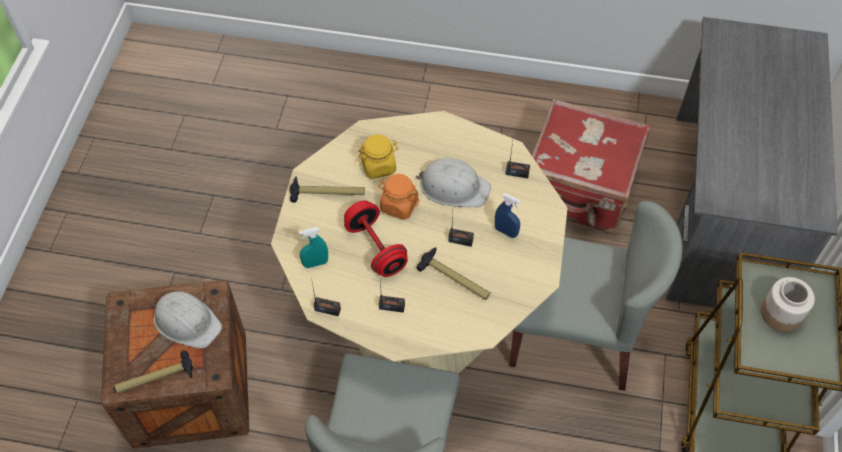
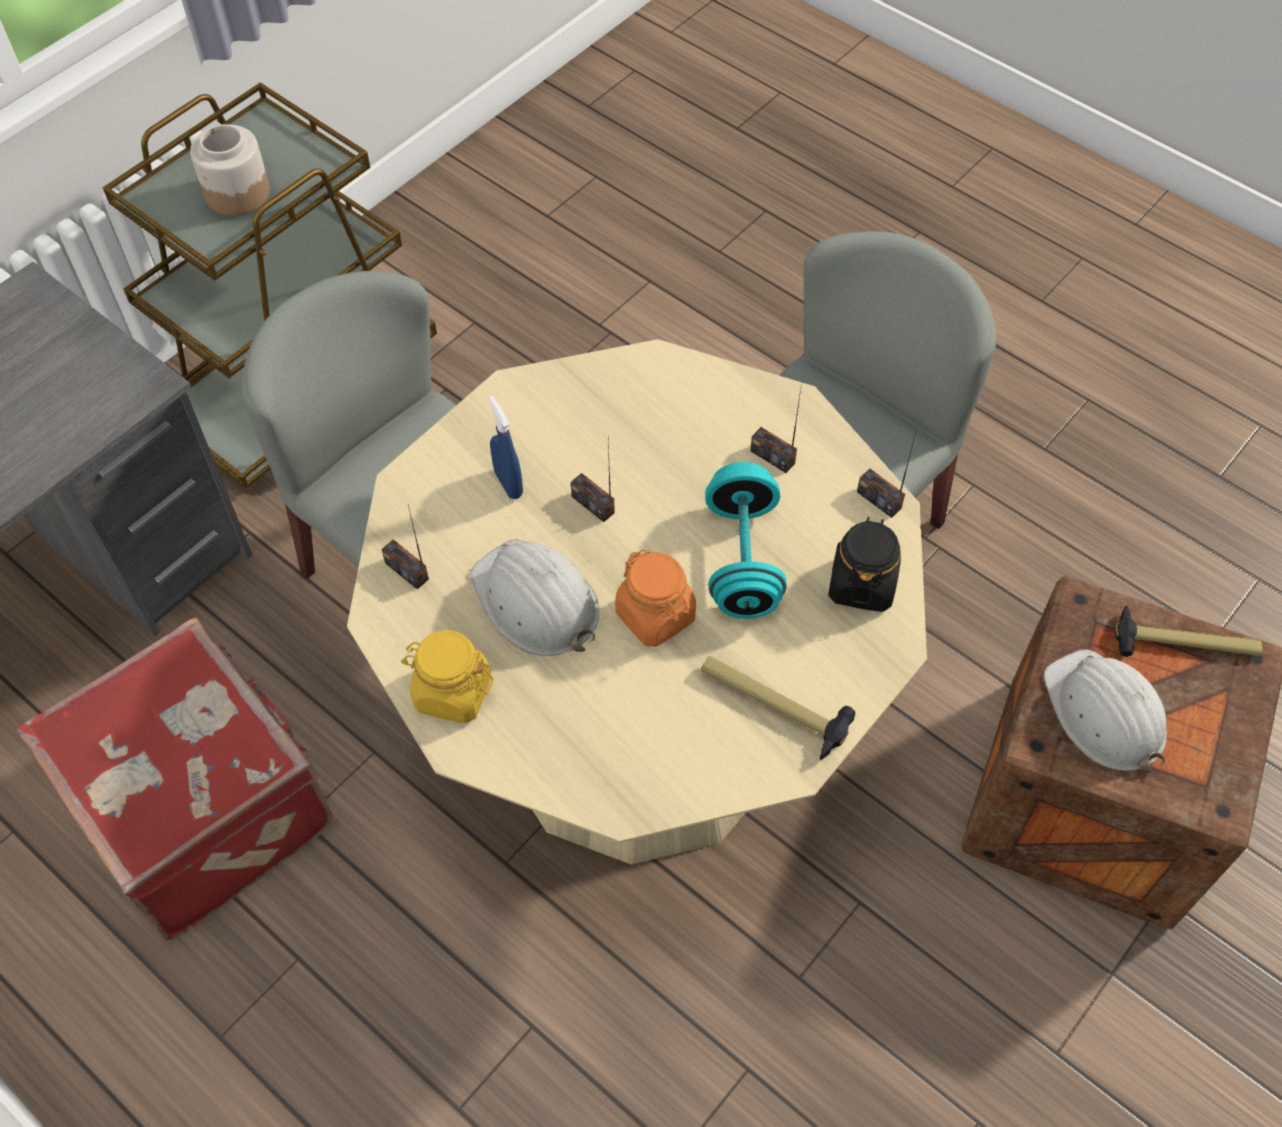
camera: 150 degrees left, 0 degrees up
turquoise spray bottle [299,228,328,268] -> black jar [828,517,901,612]
red dumbbell [344,200,408,277] -> turquoise dumbbell [705,462,787,619]
yellow jar [358,134,399,179] -> yellow jar moved to [401,630,494,724]
hammer [416,247,490,300] -> none

